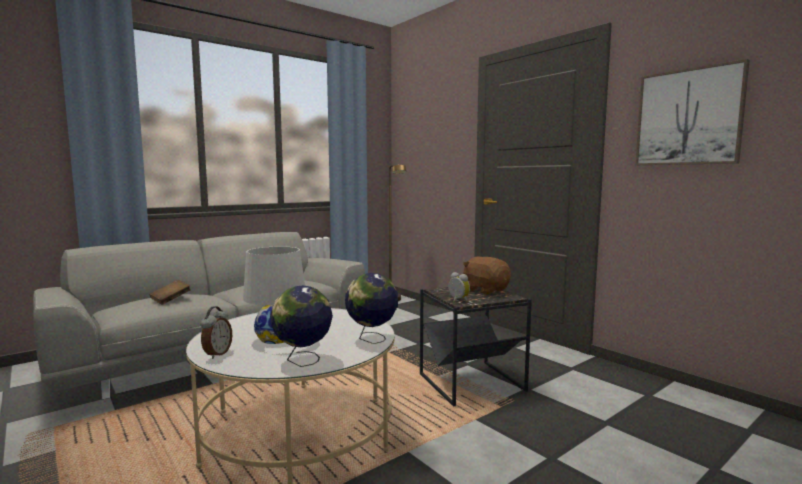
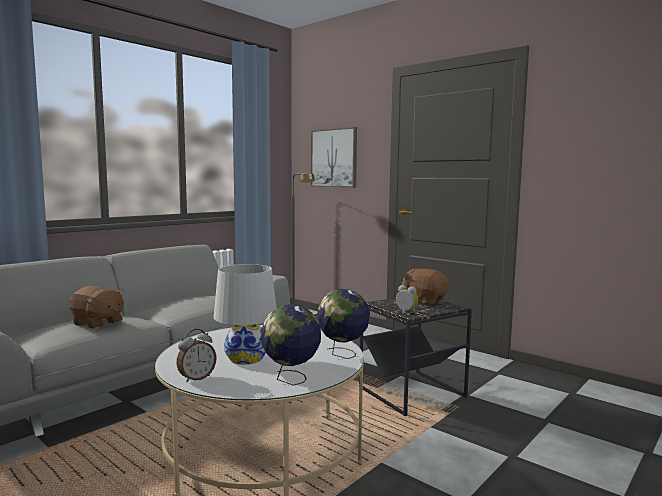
camera: 10 degrees left, 0 degrees up
brown book [149,280,191,305] -> brown plush toy [69,286,125,329]
alarm clock [201,306,232,359] -> alarm clock turned 45 degrees clockwise [177,329,217,382]
picture [635,59,750,165] -> picture moved to [311,127,357,188]

